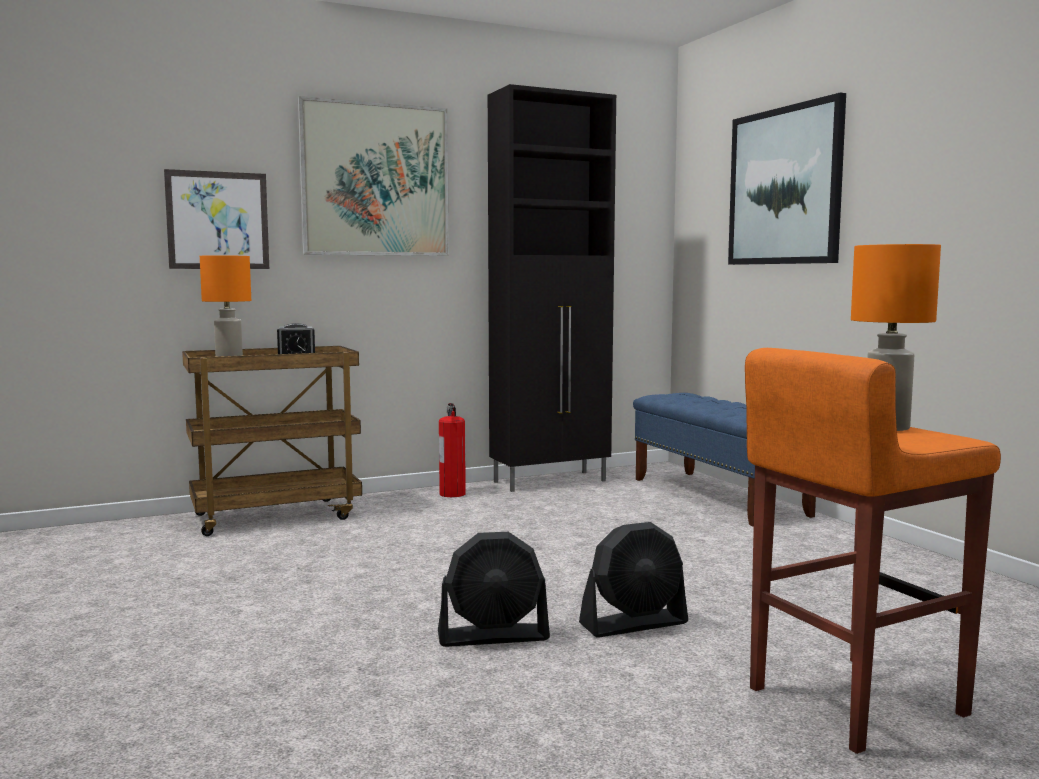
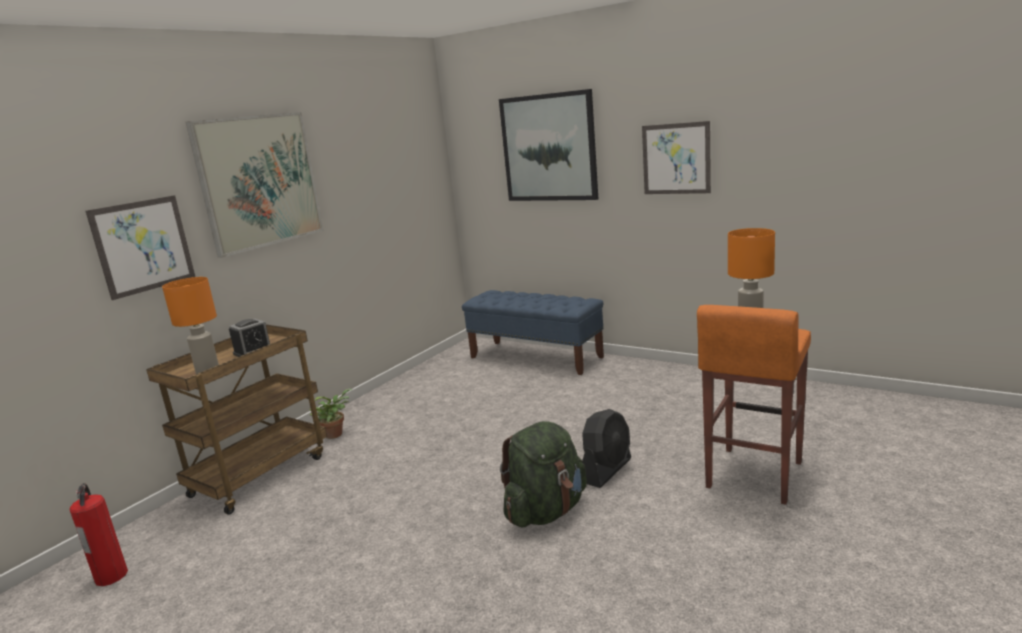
camera: 30 degrees left, 10 degrees up
black fan [438,532,550,647] -> green backpack [500,421,587,527]
fire extinguisher [439,403,466,497] -> fire extinguisher moved to [69,483,128,586]
black cabinet [488,84,616,492] -> none
none -> potted plant [309,389,352,439]
none -> picture [642,121,711,194]

